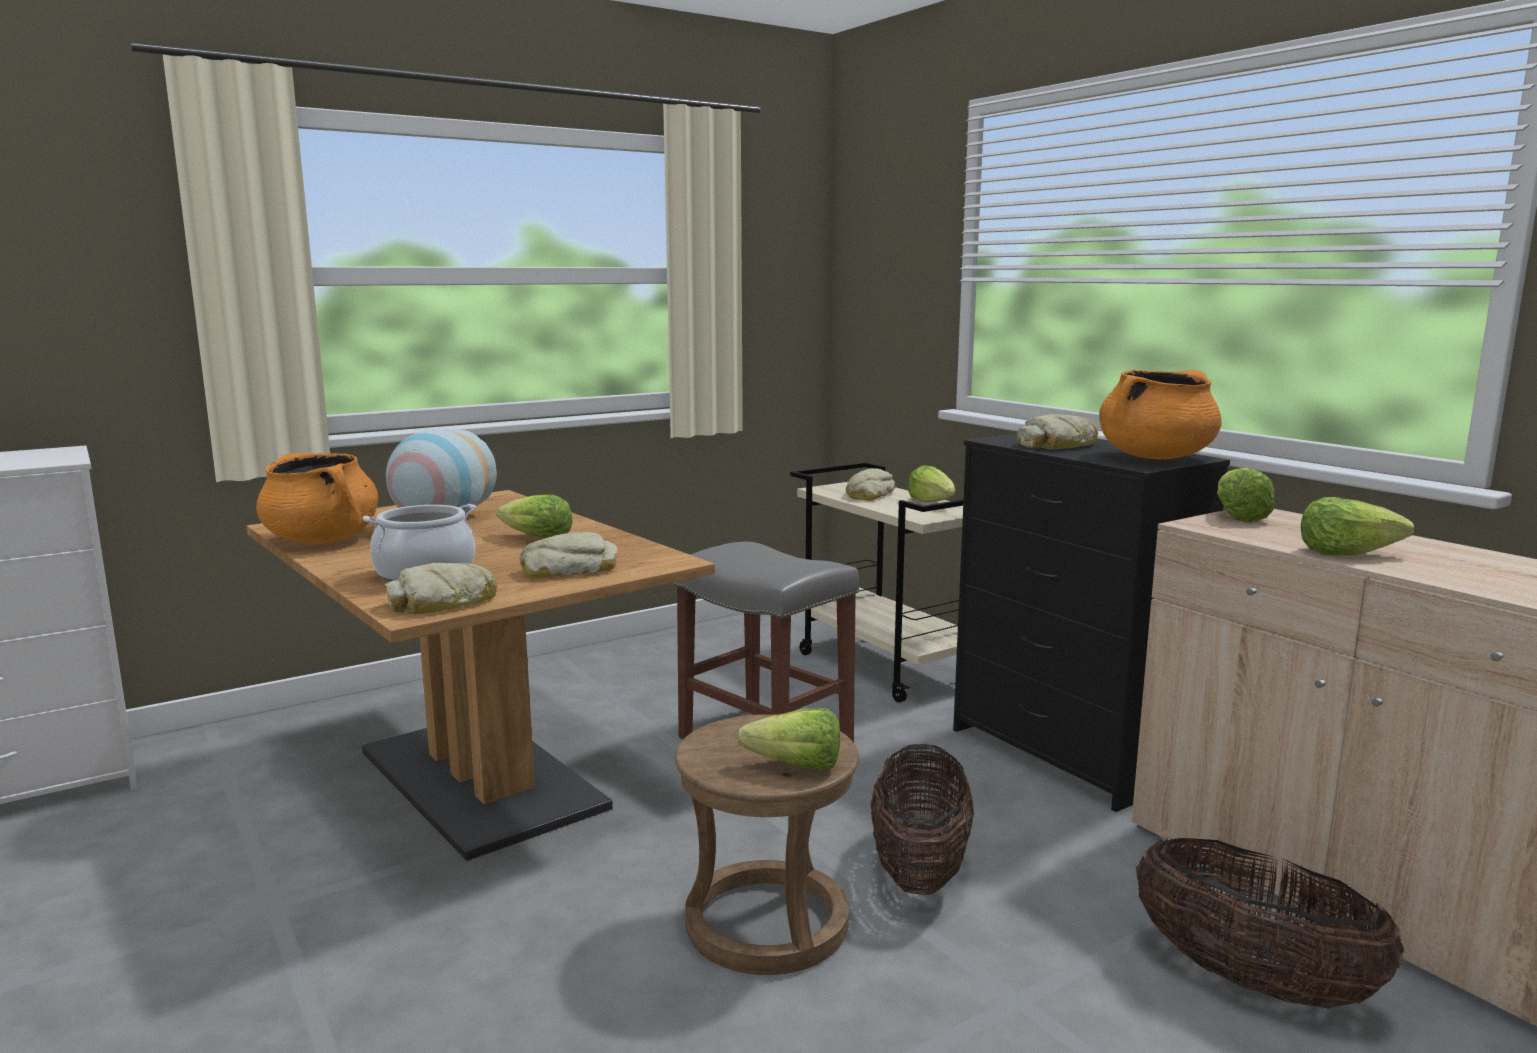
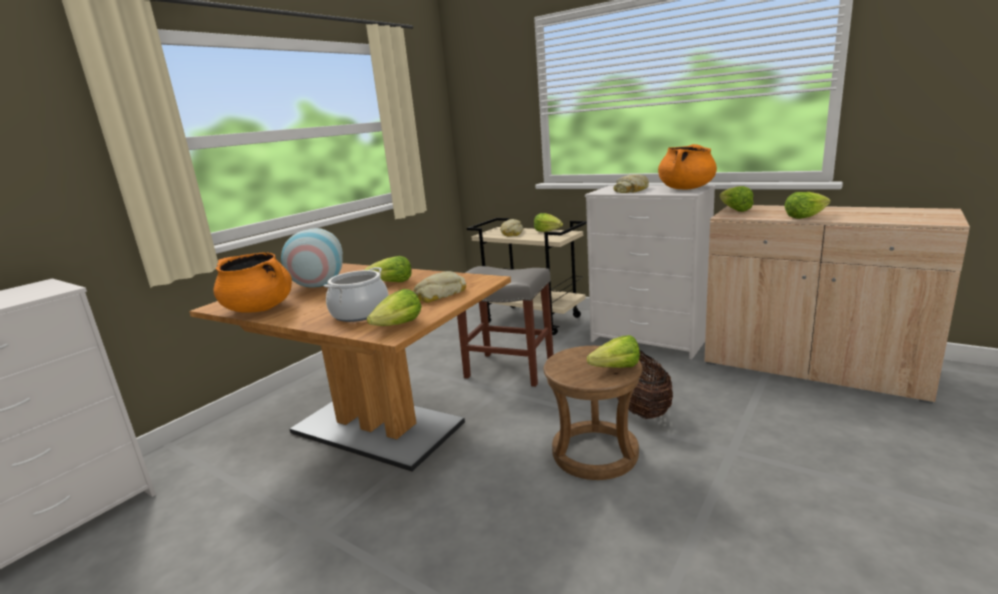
camera: 20 degrees left, 5 degrees up
bread [385,563,497,614] -> lettuce [366,289,422,326]
black dresser [953,434,1230,812] -> white dresser [585,185,716,359]
basket [1136,837,1404,1009] -> none

